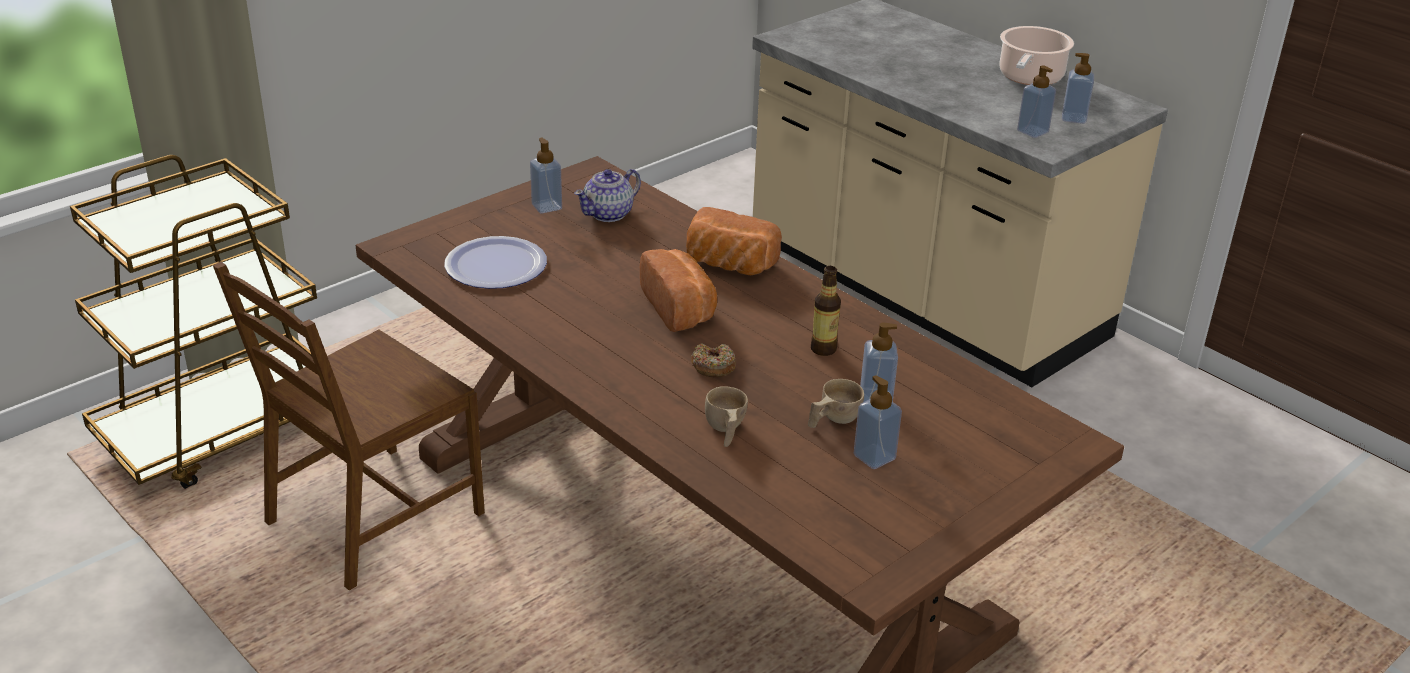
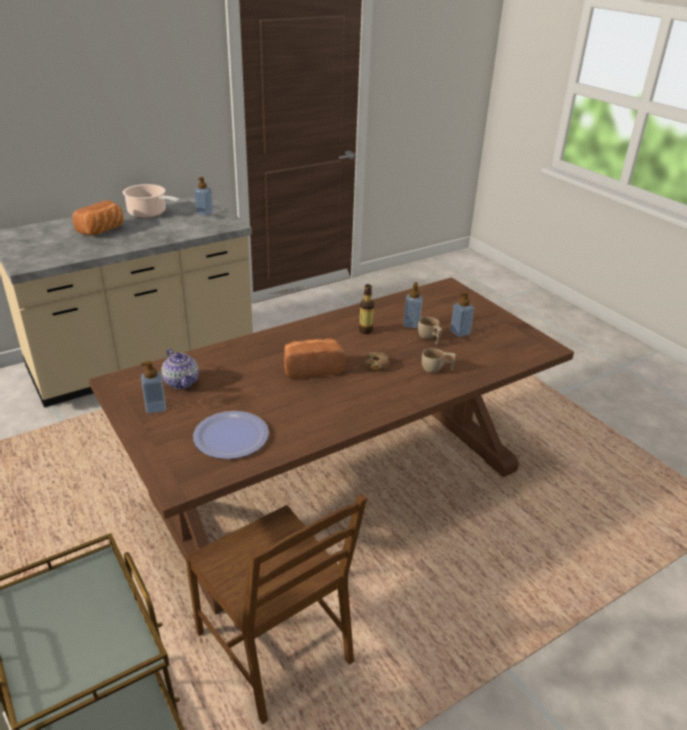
camera: 80 degrees left, 0 degrees up
bread [686,207,782,275] -> bread moved to [72,200,123,235]
soap dispenser [1017,66,1056,138] -> none

